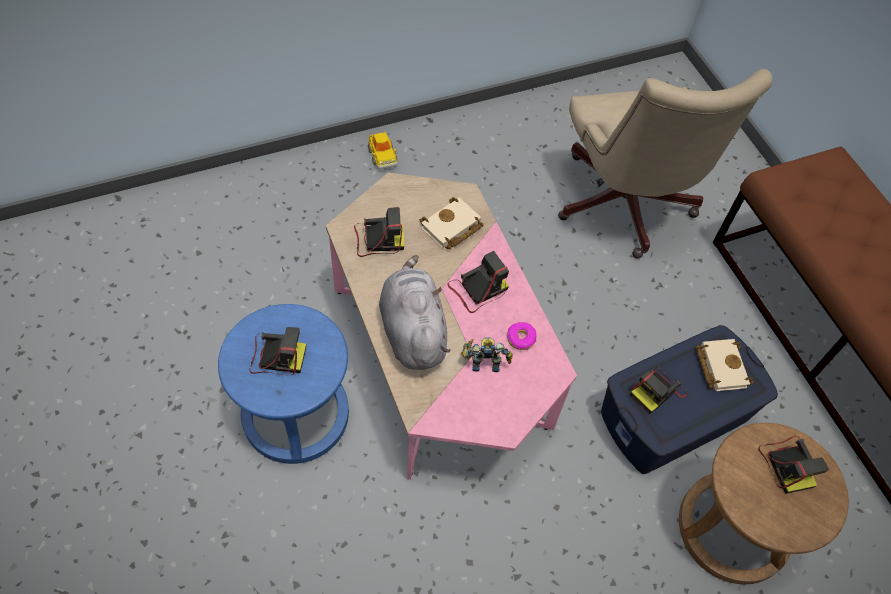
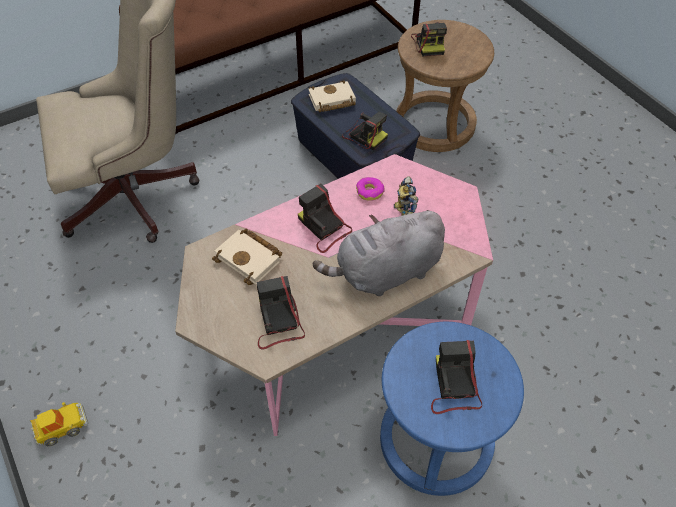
camera: 95 degrees left, 5 degrees down
camera [758,436,829,494] -> camera turned 105 degrees clockwise [411,22,447,56]

